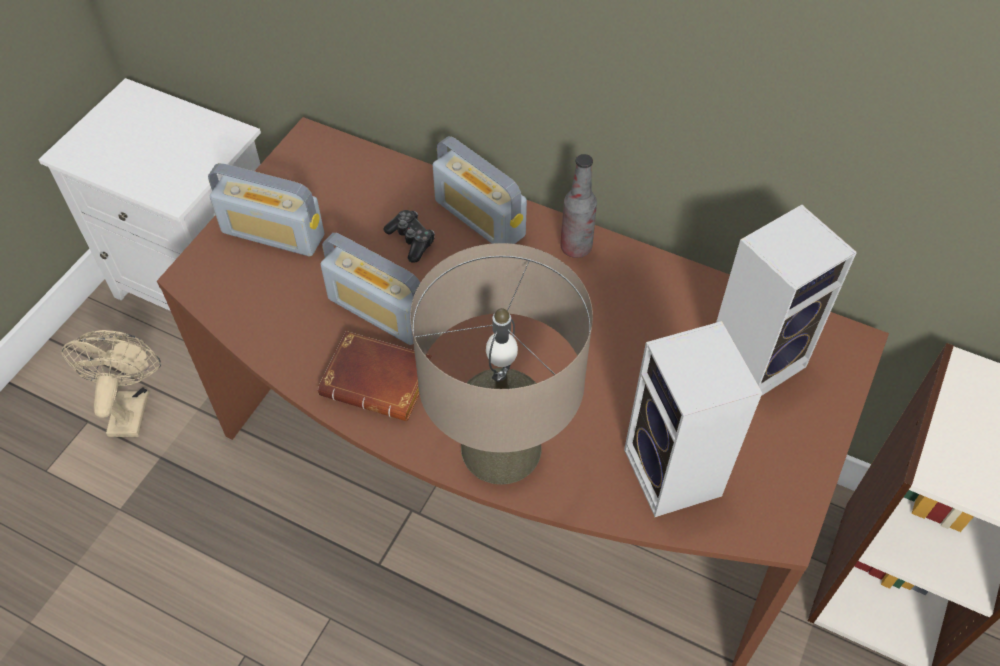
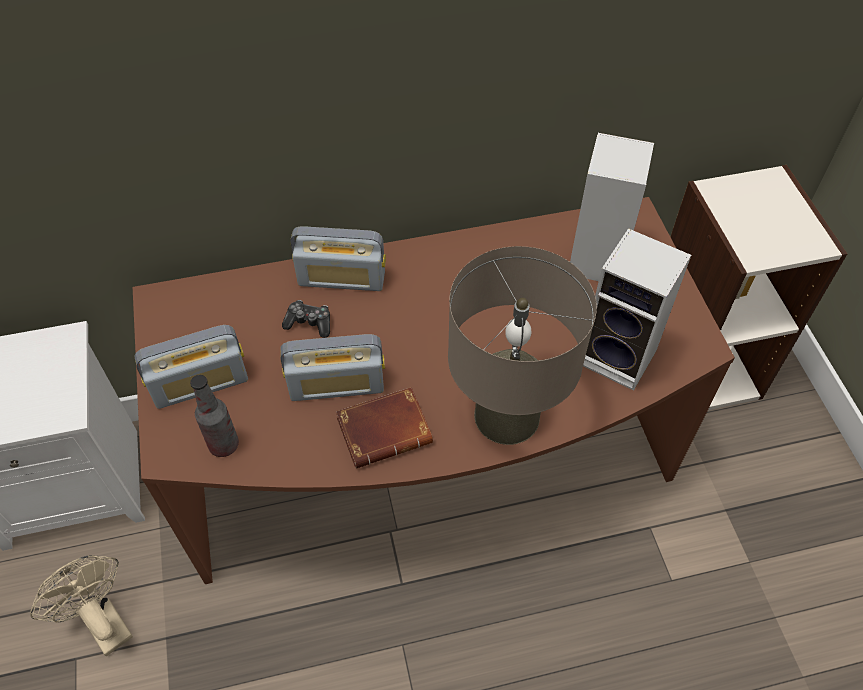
camera: 40 degrees left, 0 degrees up
bottle [560,154,597,258] -> bottle moved to [190,375,239,457]

